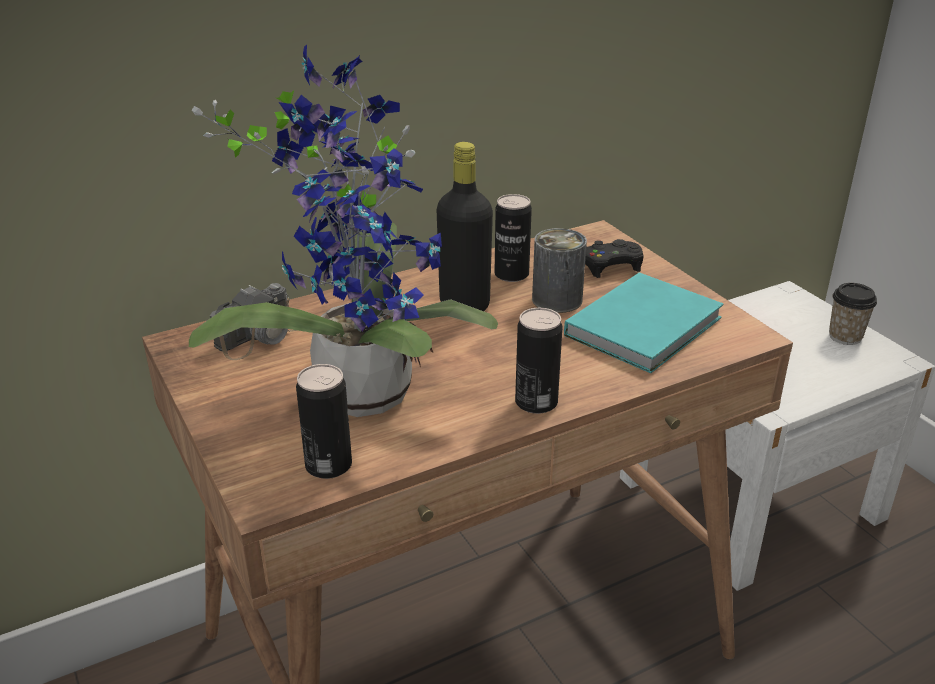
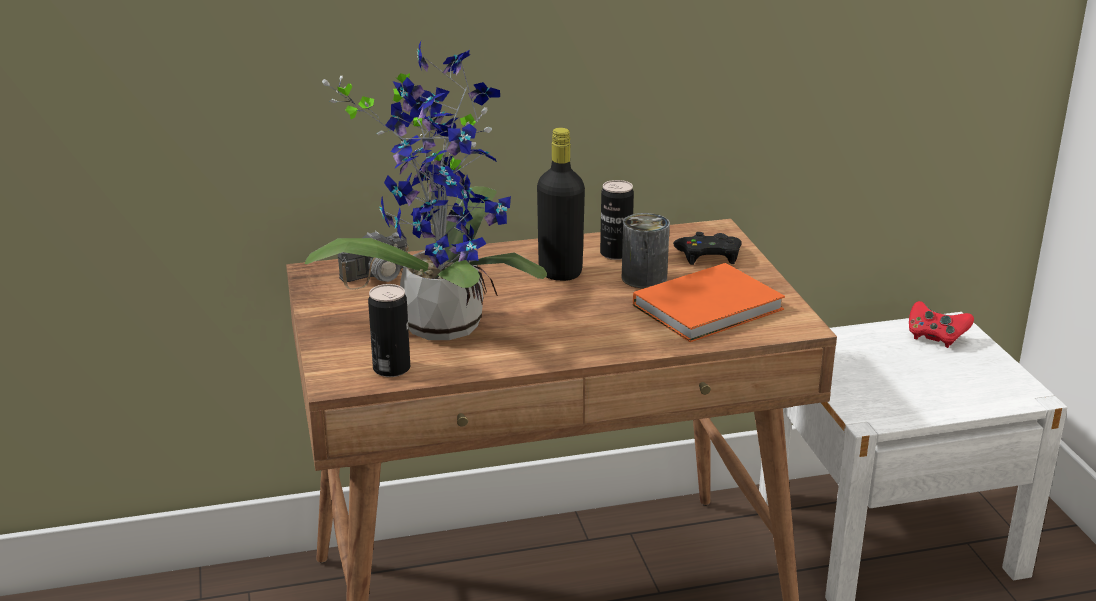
camera: 15 degrees right, 5 degrees down
can [515,308,563,414] -> none
turquoise book [564,272,724,373] -> orange book [633,263,785,342]
cup [829,283,877,345] -> none
none -> red game controller [909,301,974,348]

